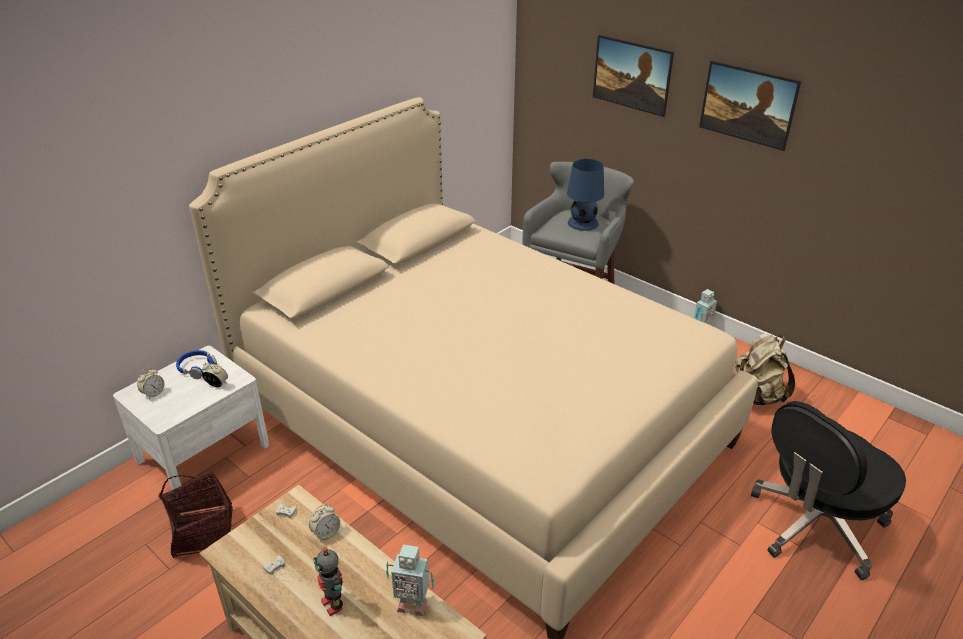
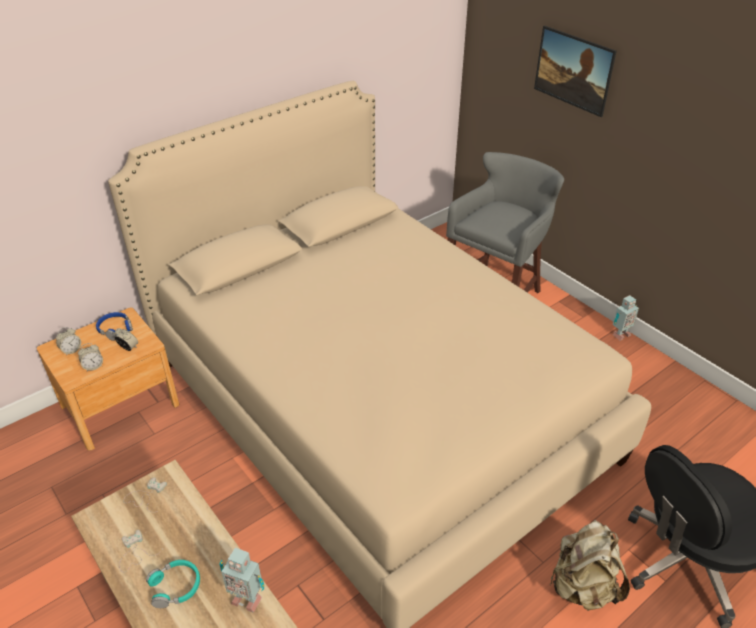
camera: 10 degrees right, 5 degrees up
white nightstand [113,346,269,490] -> brown nightstand [37,308,179,451]
basket [158,471,233,558] -> none
alarm clock [309,504,340,542] -> alarm clock moved to [78,343,103,371]
toy robot [313,548,343,616] -> turquoise headphones [146,560,200,608]
blue table lamp [567,159,604,231] -> none
picture [699,61,801,151] -> none
beige backpack [735,333,795,405] -> beige backpack moved to [549,520,630,611]

